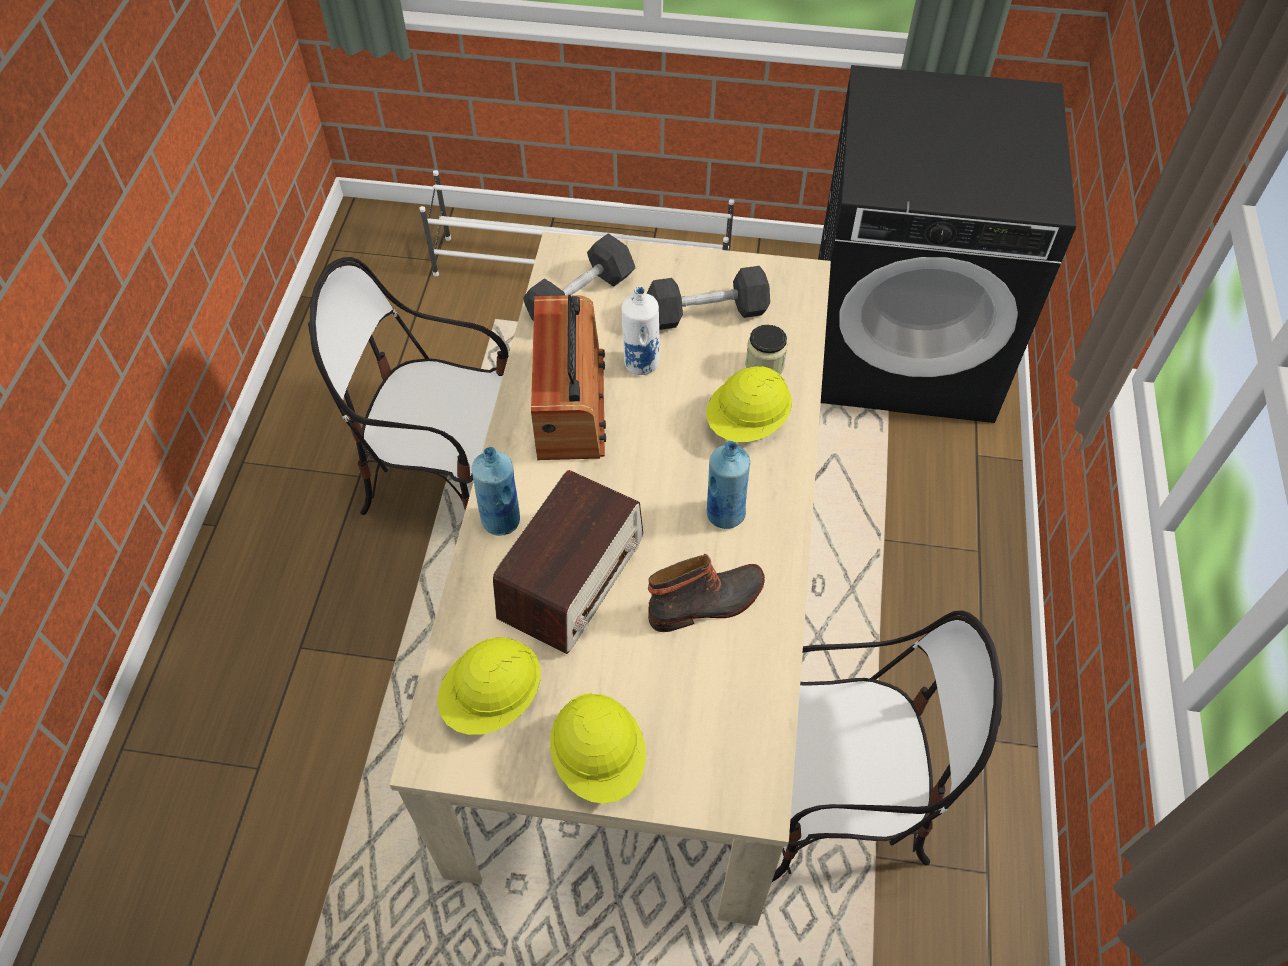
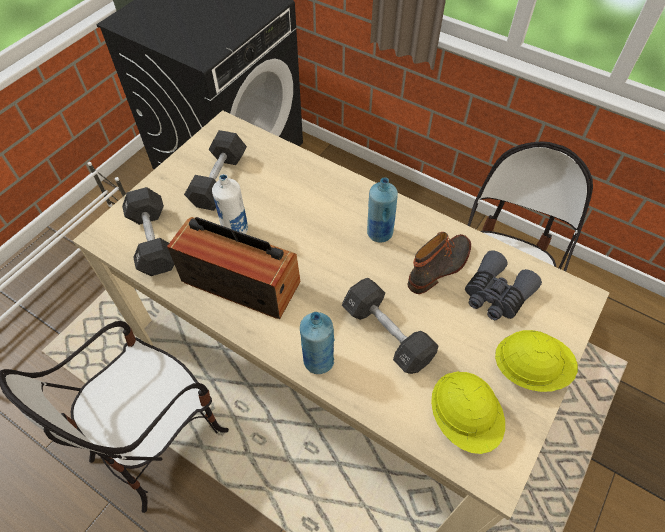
camera: 65 degrees left, 0 degrees up
radio [493,470,643,654] -> black dumbbell [342,278,439,374]
boot [648,554,765,632] -> boot turned 45 degrees clockwise [408,232,471,294]
yellow hard hat [706,366,792,442] -> none
jar [745,325,788,375] -> none
none -> grey binoculars [465,250,542,320]

